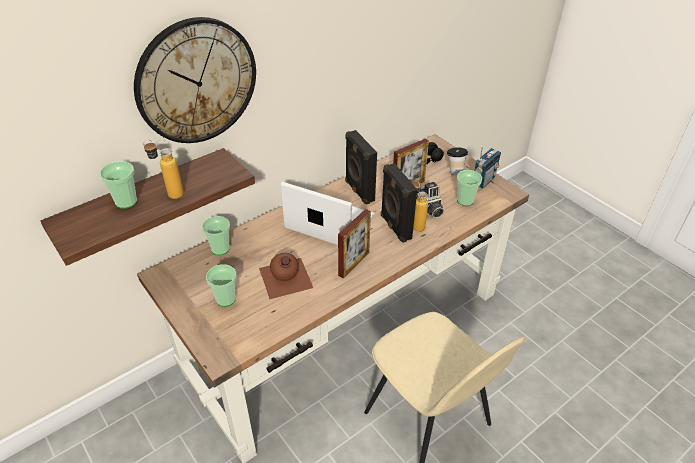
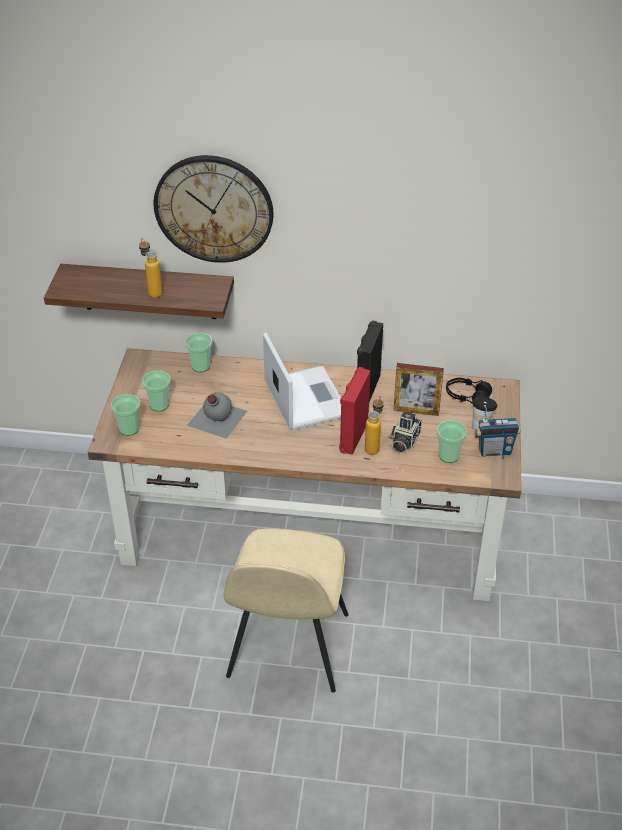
camera: 45 degrees right, 0 degrees up
cup [100,161,137,209] -> cup moved to [111,394,140,436]
brown bottle [259,253,313,299] -> grey bottle [187,392,247,439]
picture frame [338,209,371,278] -> none
black speaker [381,163,417,243] -> red speaker [339,367,371,455]

